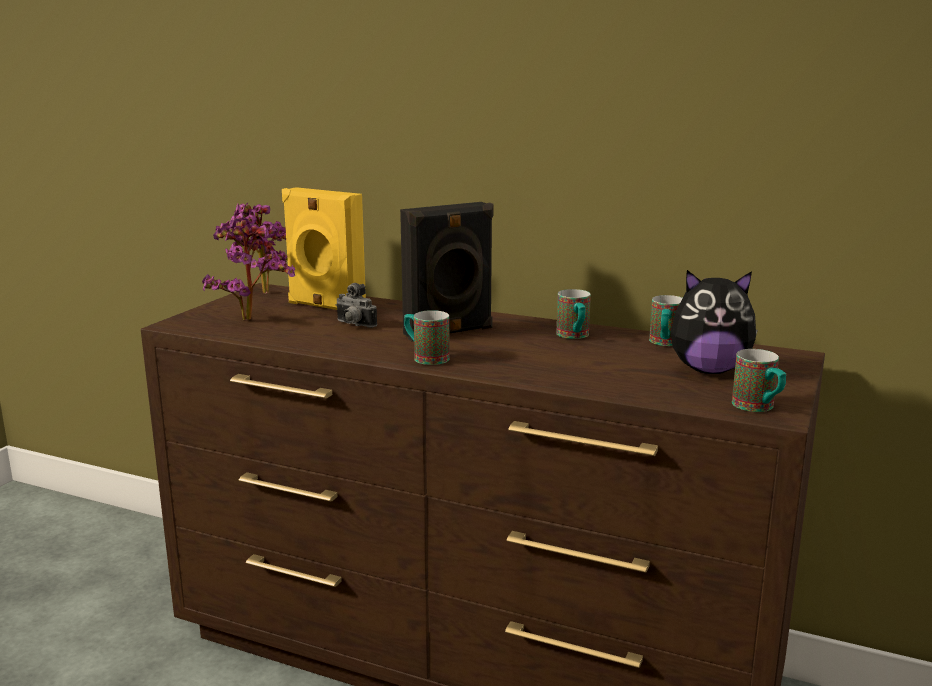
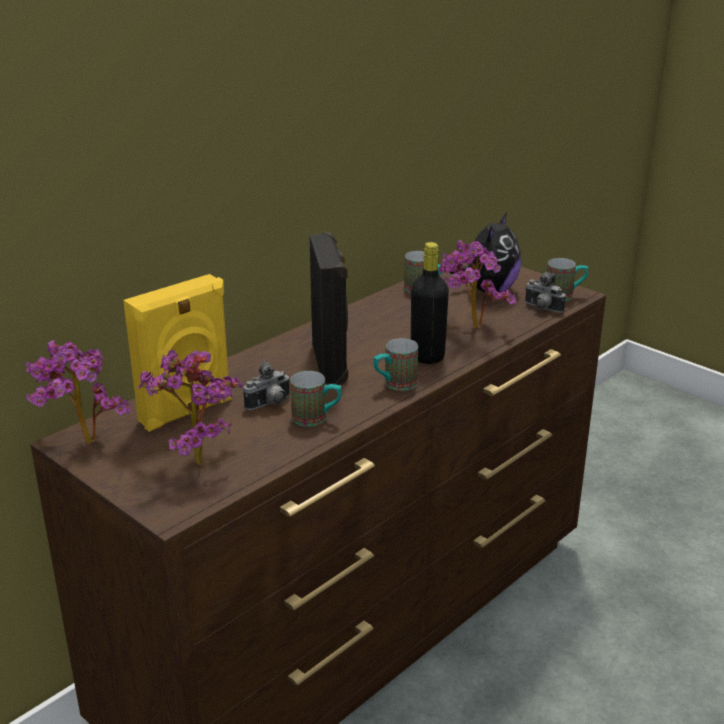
camera: 70 degrees left, 10 degrees up
mug [556,289,591,339] -> mug moved to [290,371,342,427]
none -> black bottle [411,242,449,364]
none -> potted plant [438,240,517,329]
none -> camera [525,272,566,313]

